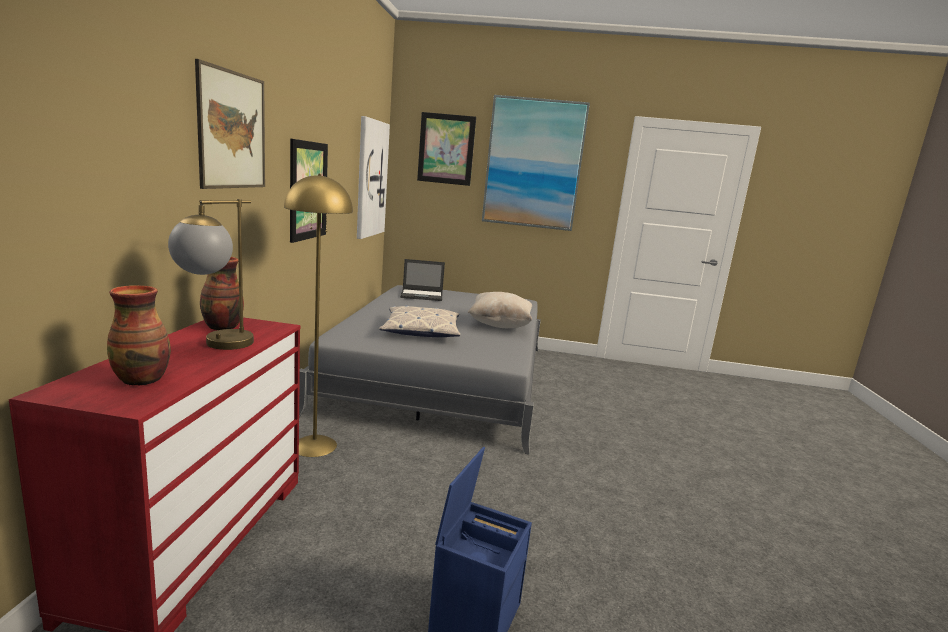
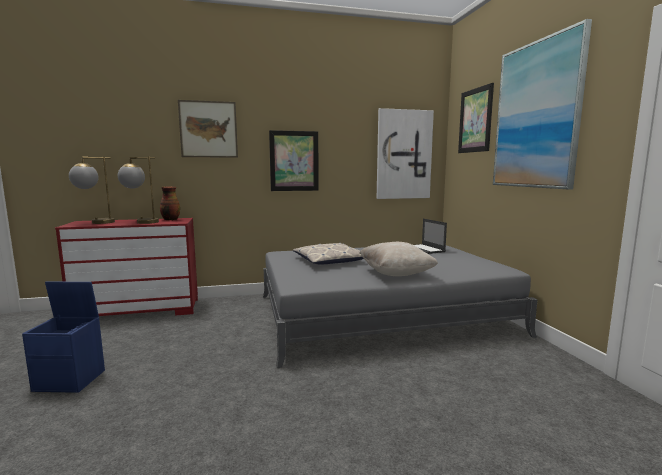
camera: 70 degrees right, 5 degrees down
vase [107,285,171,386] -> table lamp [69,157,115,224]
yellow floor lamp [284,174,353,457] -> none

